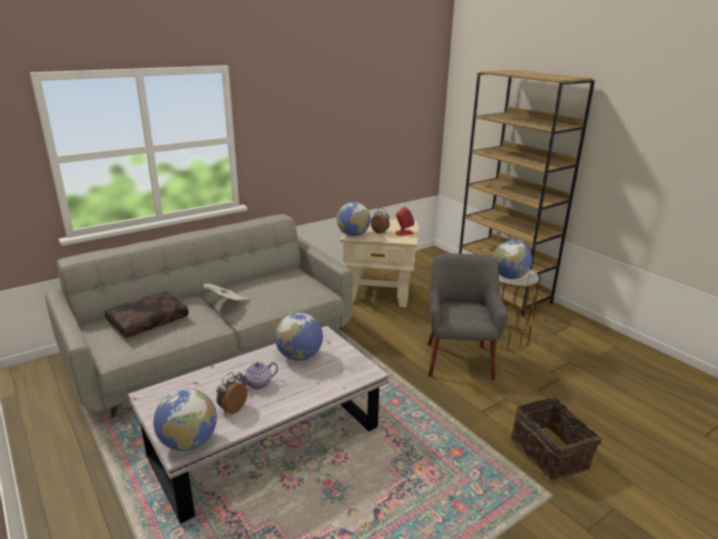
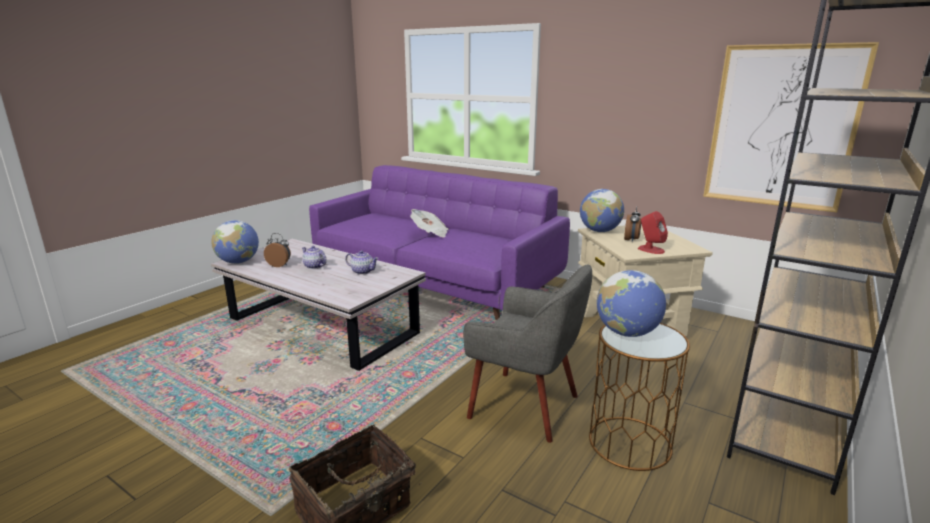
camera: 70 degrees right, 5 degrees down
grey sofa [45,214,353,418] -> purple sofa [309,165,570,320]
brown pillow [105,291,189,338] -> none
globe [275,313,323,361] -> teapot [345,250,379,275]
grey armchair [428,253,508,380] -> grey armchair turned 45 degrees clockwise [463,265,592,443]
none -> picture [703,42,879,212]

